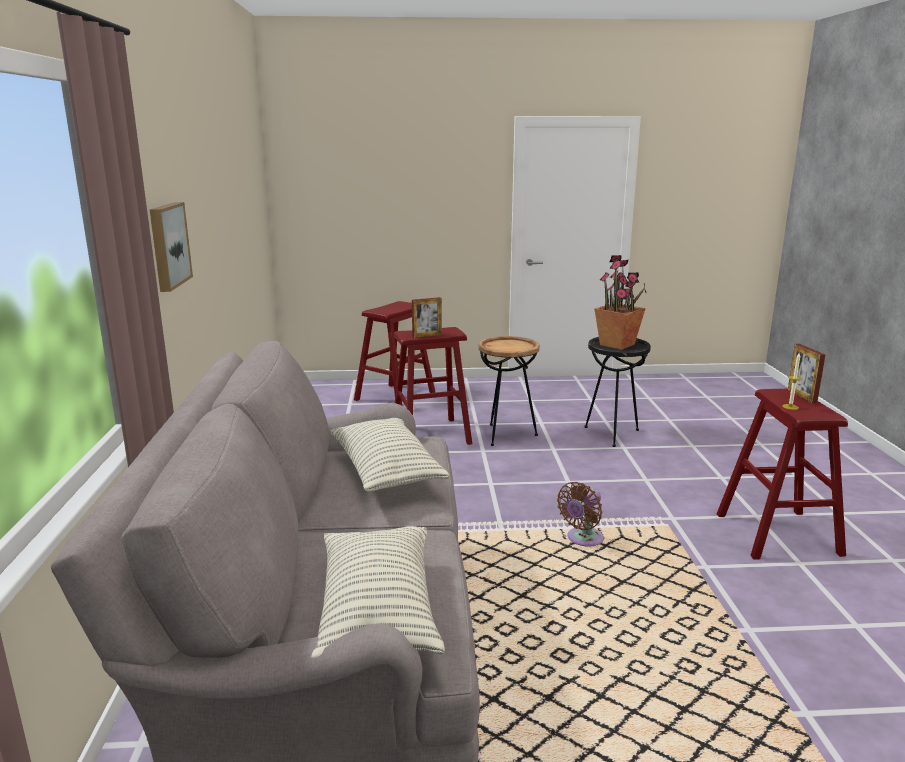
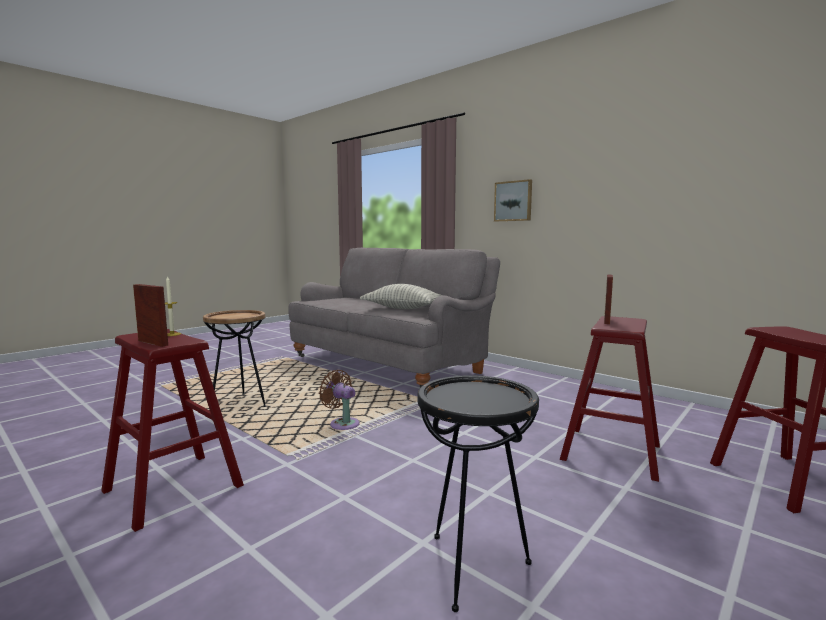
camera: 135 degrees right, 10 degrees down
pillow [311,526,445,658] -> none
brown side table [478,336,540,446] -> brown side table moved to [203,310,266,407]
brown fan [557,482,604,546] -> brown fan turned 45 degrees counterclockwise [319,370,360,430]
potted plant [595,255,646,350] -> none

